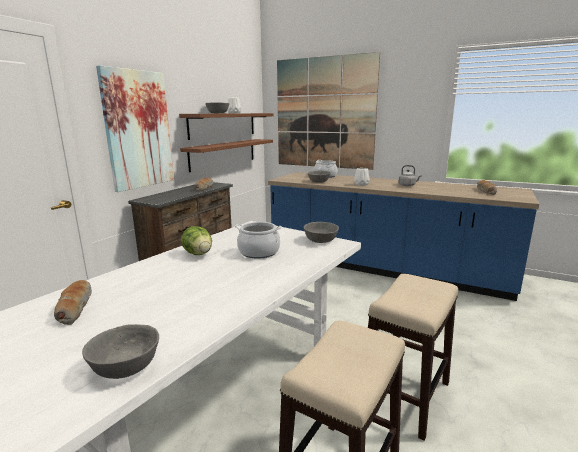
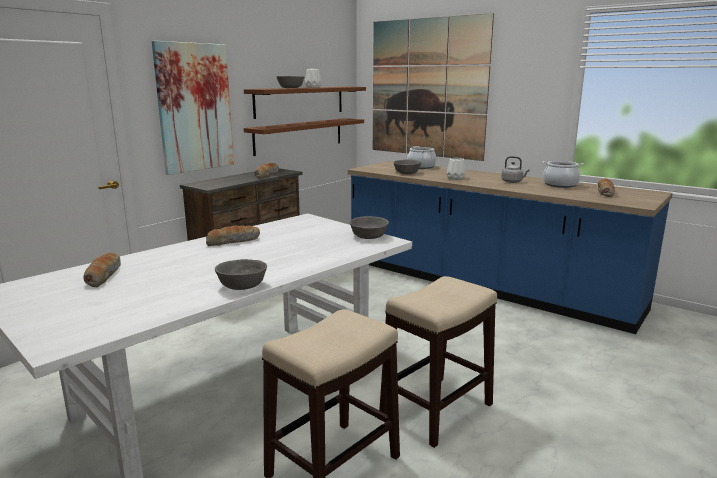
camera: 10 degrees right, 0 degrees up
grey bowl [82,324,159,379] -> grey bowl moved to [215,259,267,290]
lettuce [181,226,212,255] -> bread [206,226,260,246]
cooking pot [235,222,282,259] -> cooking pot moved to [543,161,584,188]

